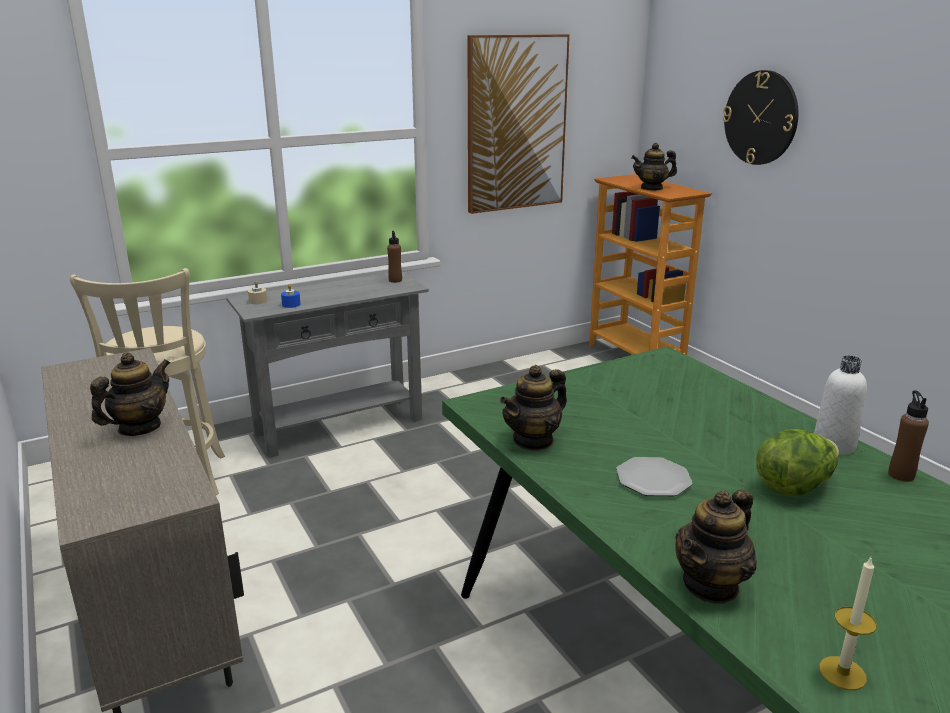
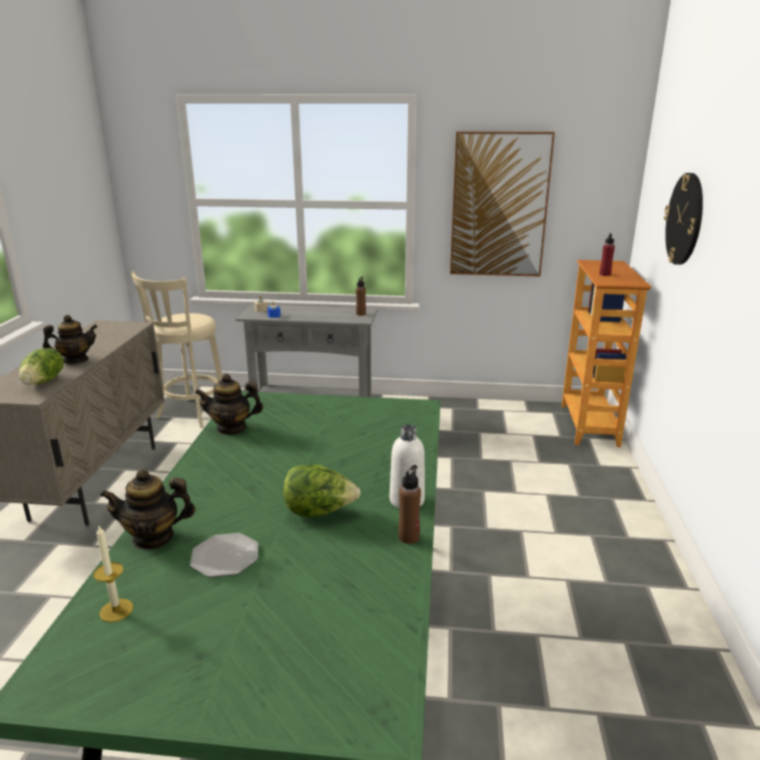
camera: 35 degrees right, 0 degrees up
plate [616,457,693,496] -> plate moved to [190,533,258,578]
teapot [631,143,677,191] -> red bottle [599,233,615,276]
none -> lettuce [19,348,64,385]

